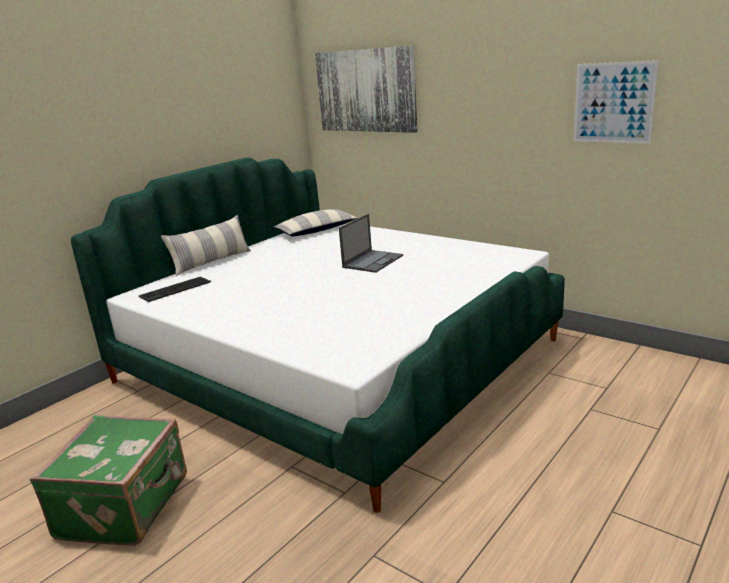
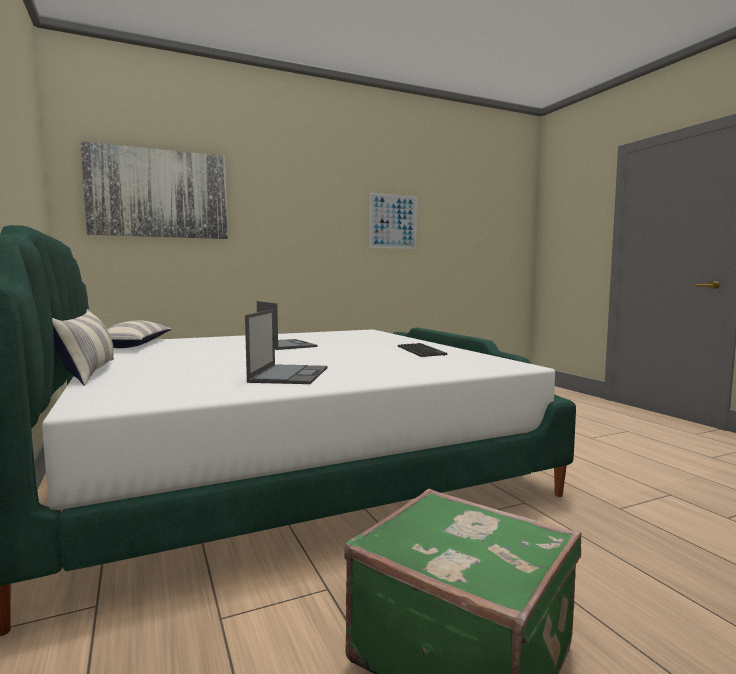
camera: 65 degrees left, 15 degrees down
keyboard [139,277,211,302] -> keyboard moved to [398,343,448,357]
none -> laptop [245,309,328,384]

